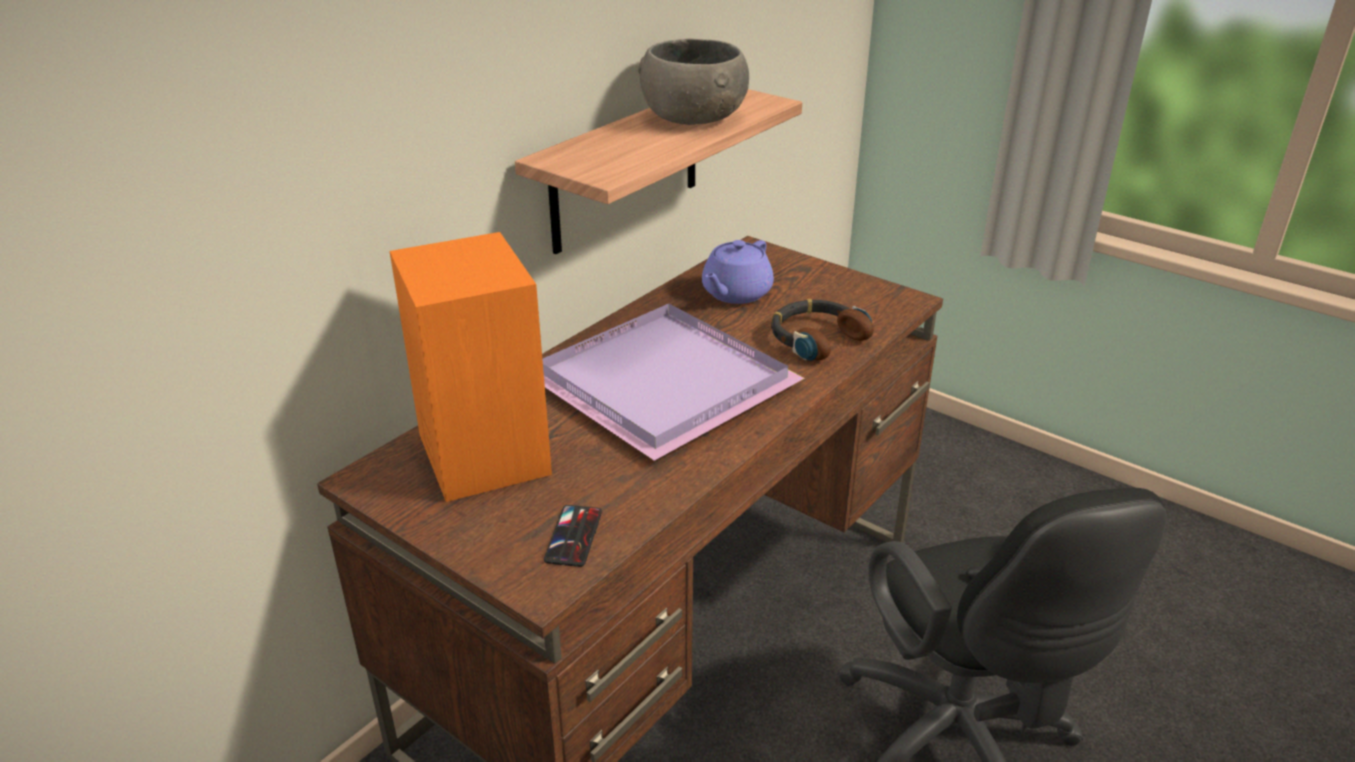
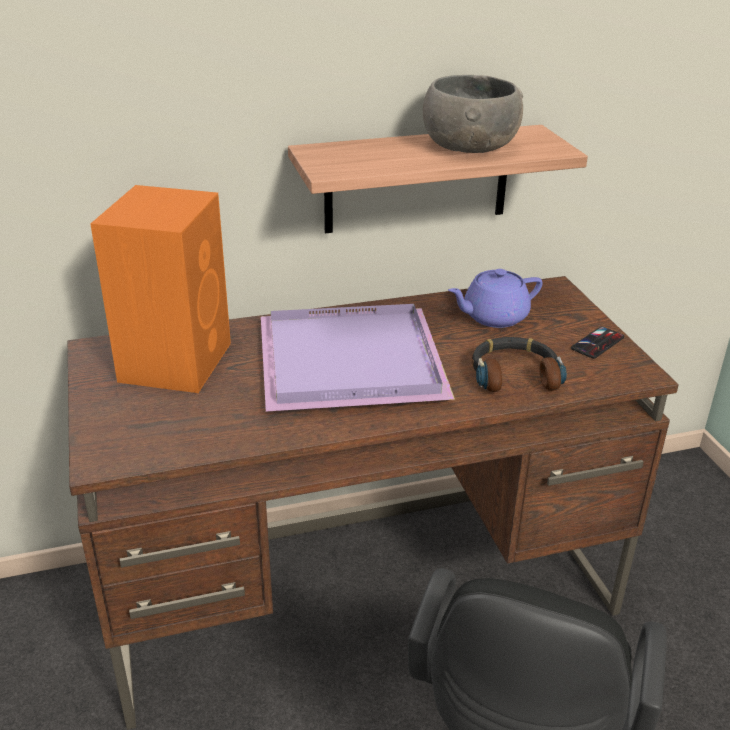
camera: 35 degrees right, 0 degrees up
phone [544,505,602,567] -> phone moved to [571,327,624,359]

